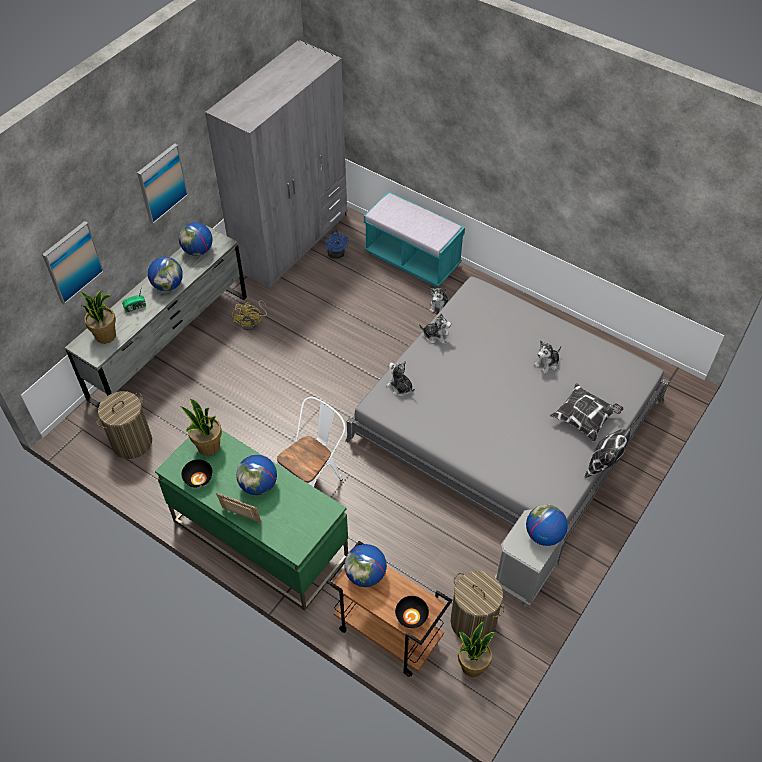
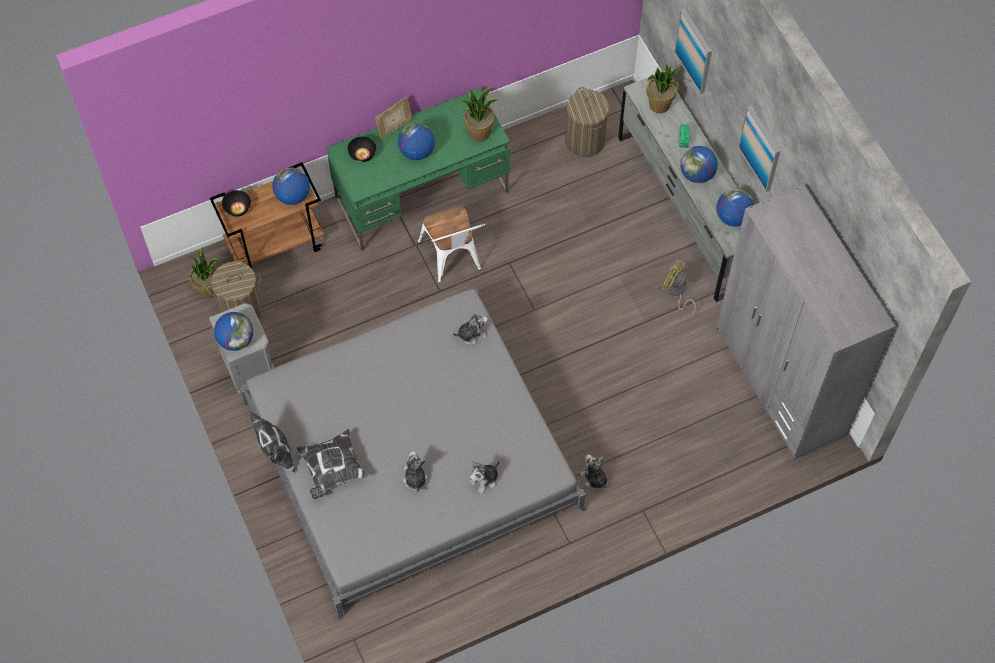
camera: 120 degrees right, 10 degrees up
black bowl [181,459,212,488] -> black bowl moved to [348,136,376,162]
blue fan [325,229,349,259] -> none
turquoise bench [364,192,465,287] -> none
plush toy [419,313,451,344] -> plush toy moved to [469,461,500,494]

